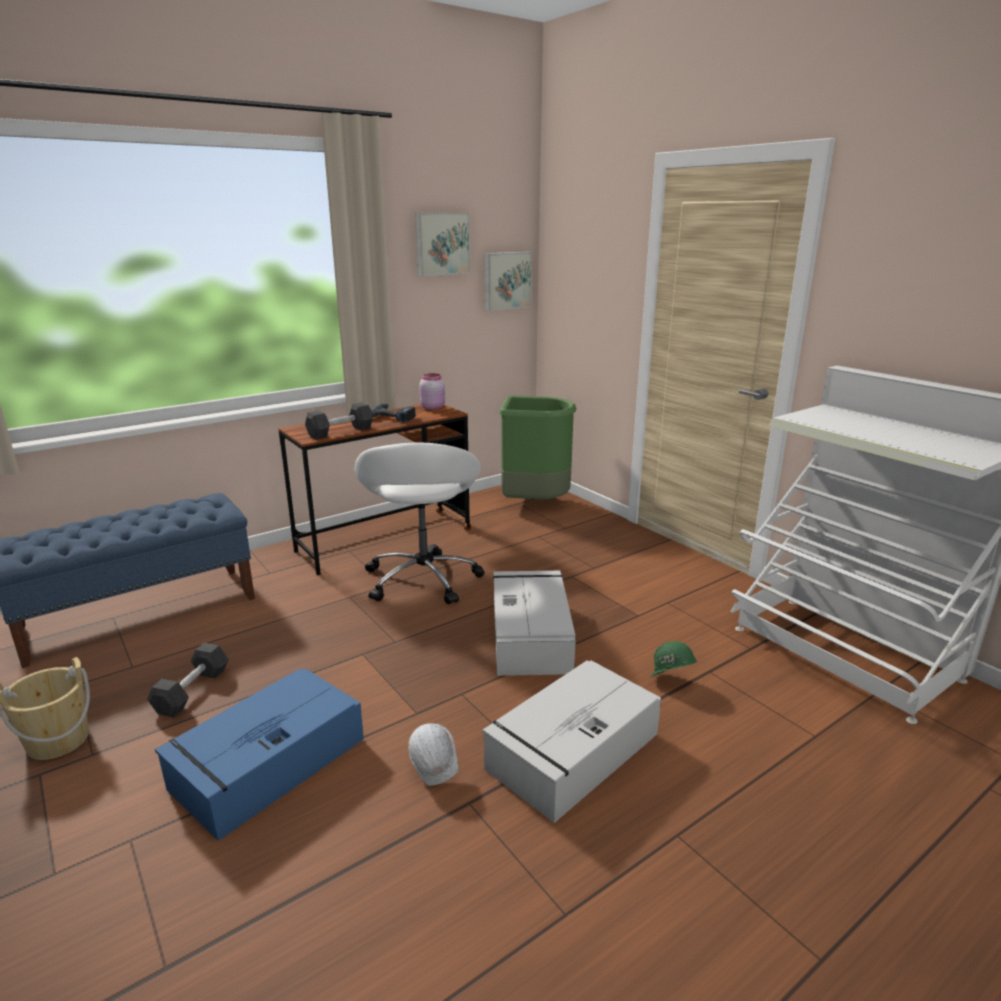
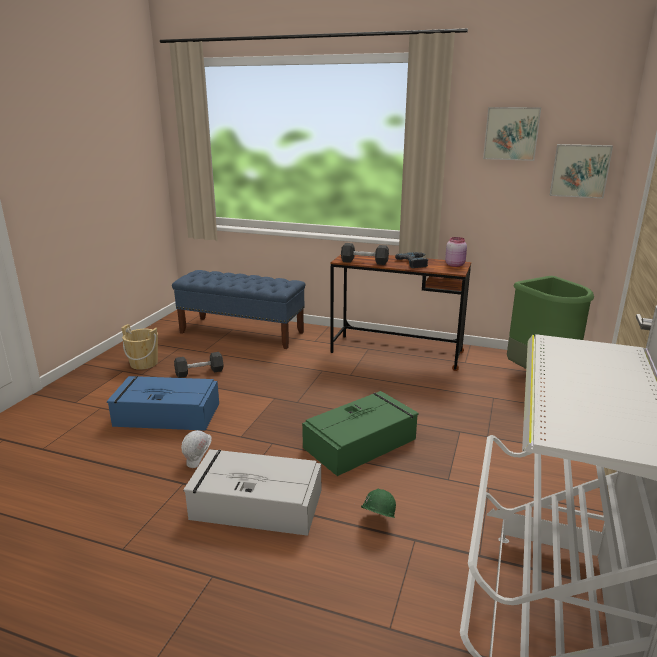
camera: 55 degrees right, 0 degrees up
white office chair [354,442,485,604] -> none
grey storage box [493,571,576,676] -> green storage box [302,391,419,476]

